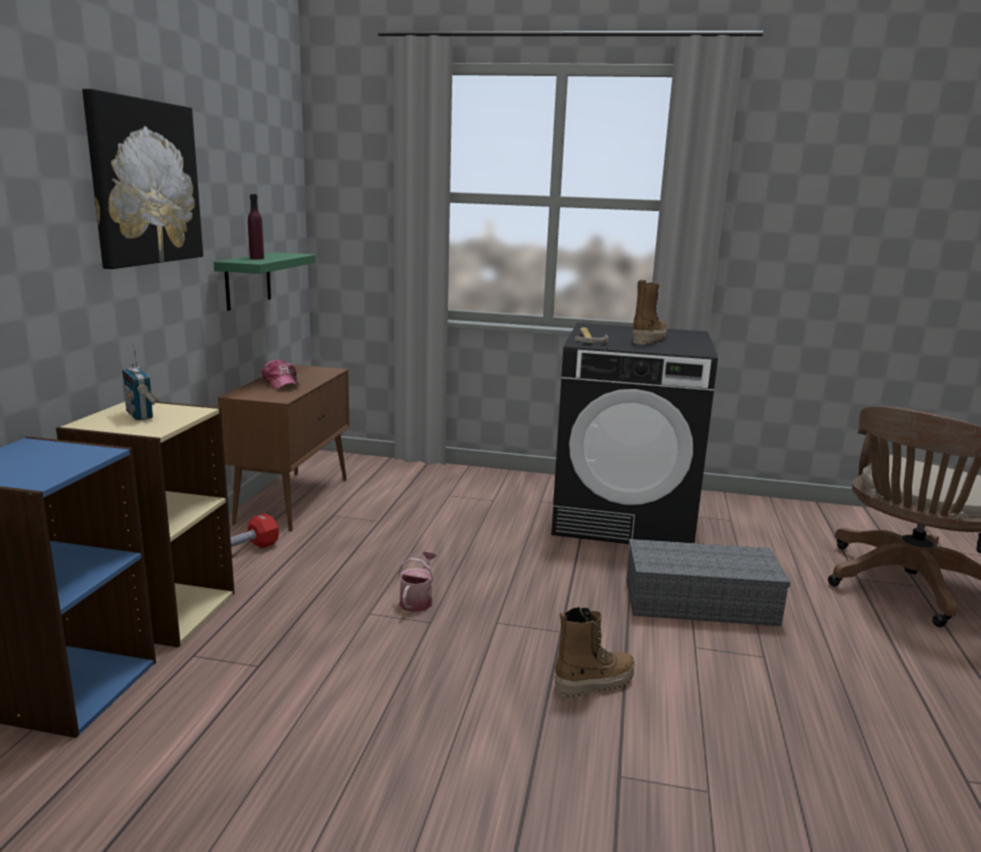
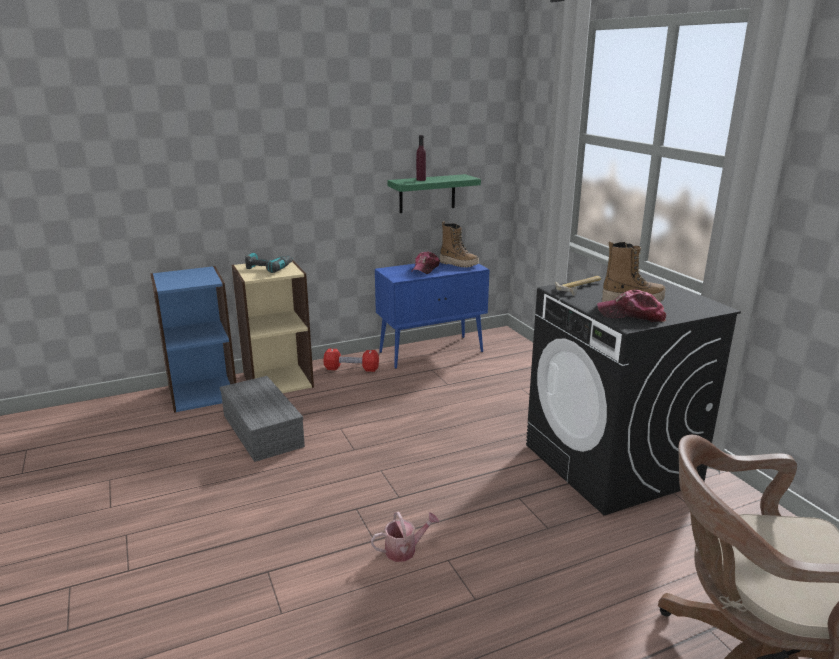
camera: 55 degrees right, 5 degrees up
picture [82,89,203,269] -> none
radio [122,345,158,420] -> power drill [245,253,293,273]
brown cabinet [218,364,349,531] -> blue cabinet [375,263,490,369]
watering can [398,552,437,612] -> watering can moved to [371,512,439,562]
boot [554,607,635,698] -> boot moved to [440,221,479,268]
grey storage box [626,539,791,626] -> grey storage box moved to [220,376,305,462]
none -> cap [597,290,667,322]

